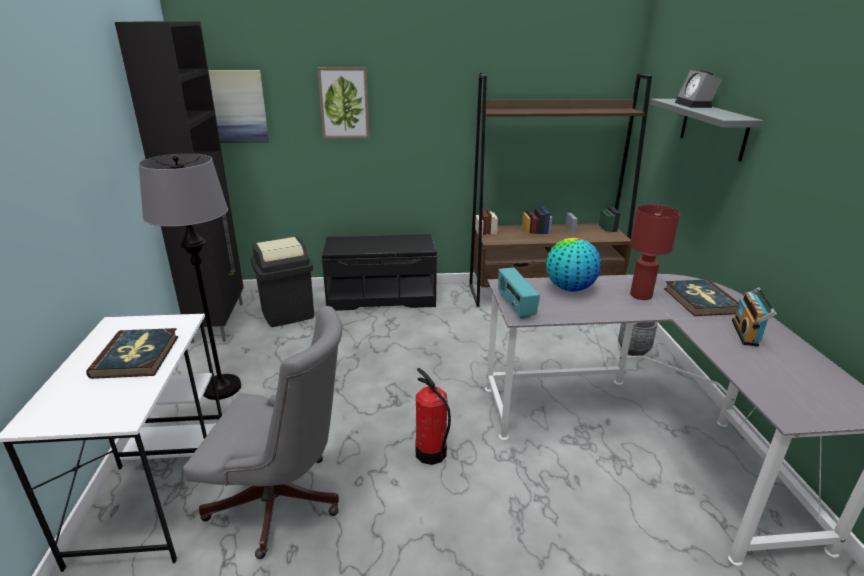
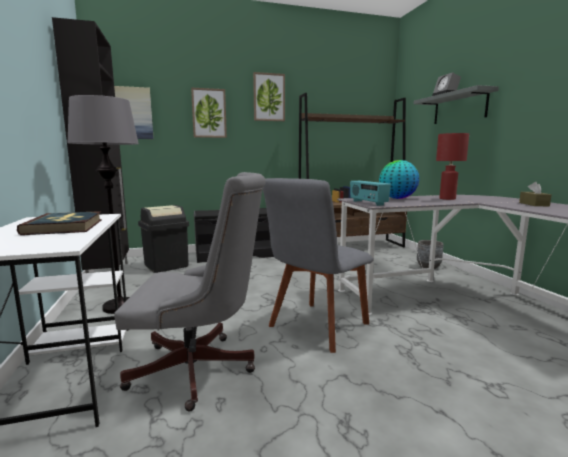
camera: 10 degrees left, 15 degrees down
fire extinguisher [415,368,451,465] -> grey chair [263,178,374,353]
book [664,279,739,316] -> none
radio [732,287,777,347] -> brown tissue box [519,182,552,206]
none -> picture [253,72,285,121]

